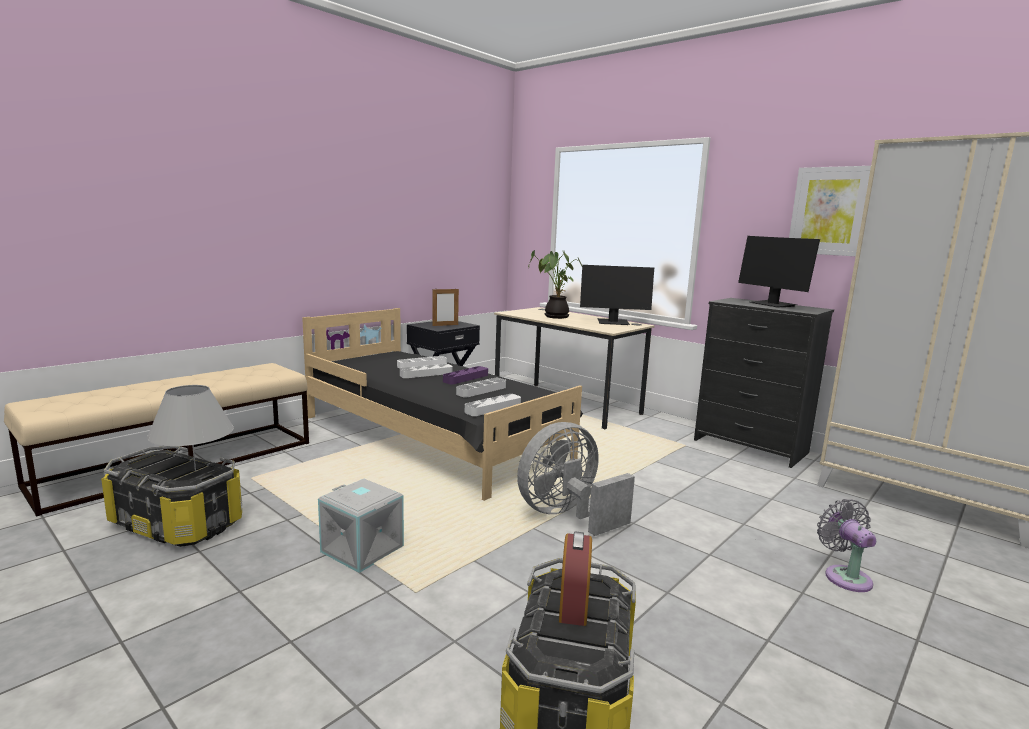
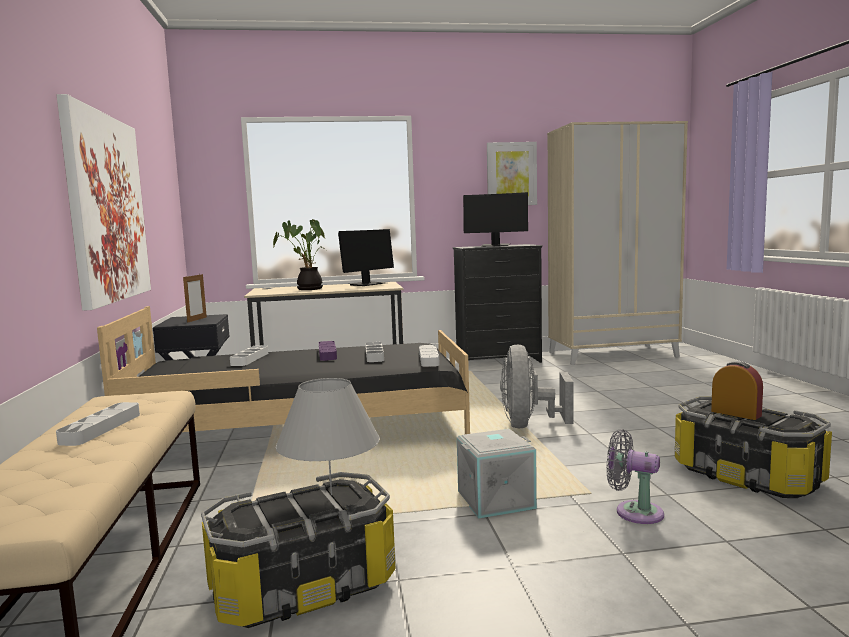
camera: 50 degrees left, 5 degrees down
grey tray [400,364,453,378] -> grey tray moved to [56,402,140,446]
grey fan [817,499,876,592] -> grey fan moved to [607,429,664,524]
none -> picture [57,94,151,311]

